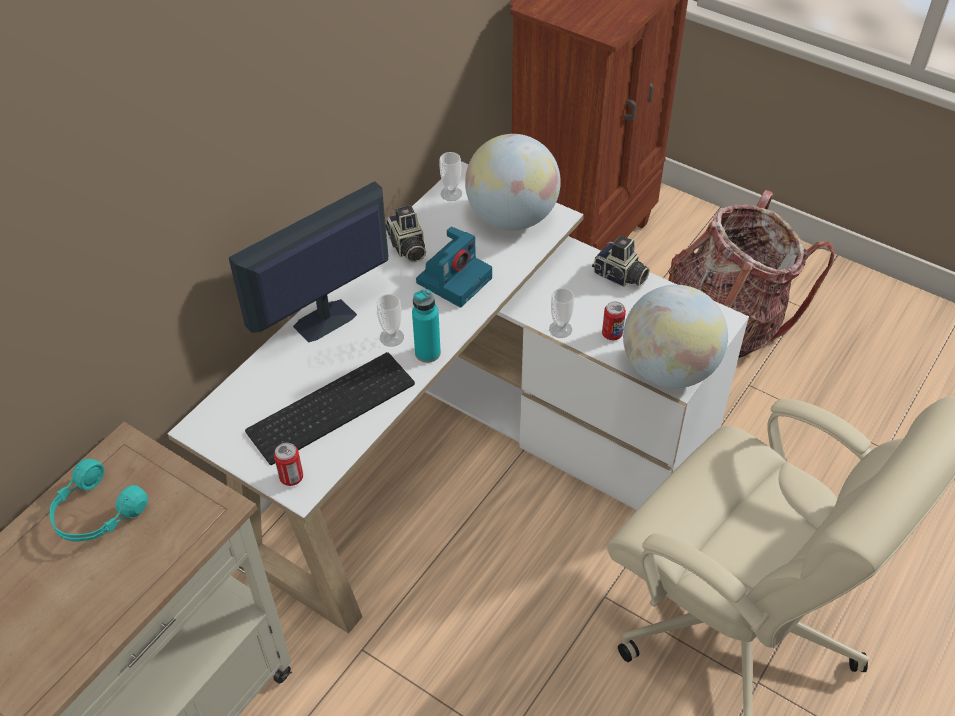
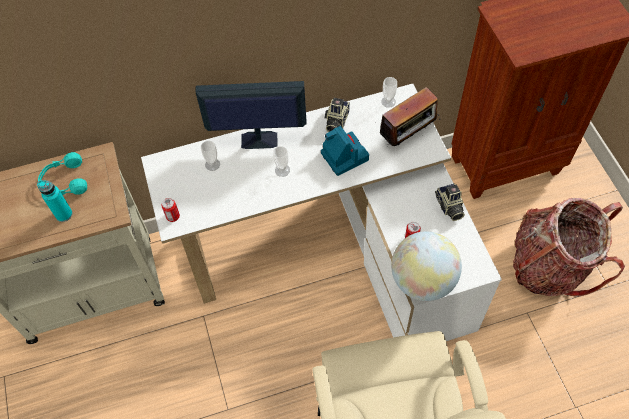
camera: 40 degrees right, 10 degrees up
keyboard [245,352,415,465] -> none
turquoise bottle [412,289,441,363] -> turquoise bottle moved to [37,180,73,222]
camera [416,227,492,307] -> camera turned 105 degrees counterclockwise [321,126,369,176]
globe [465,134,561,230] -> radio [380,87,439,146]
cup [549,288,574,338] -> cup moved to [201,141,220,171]

